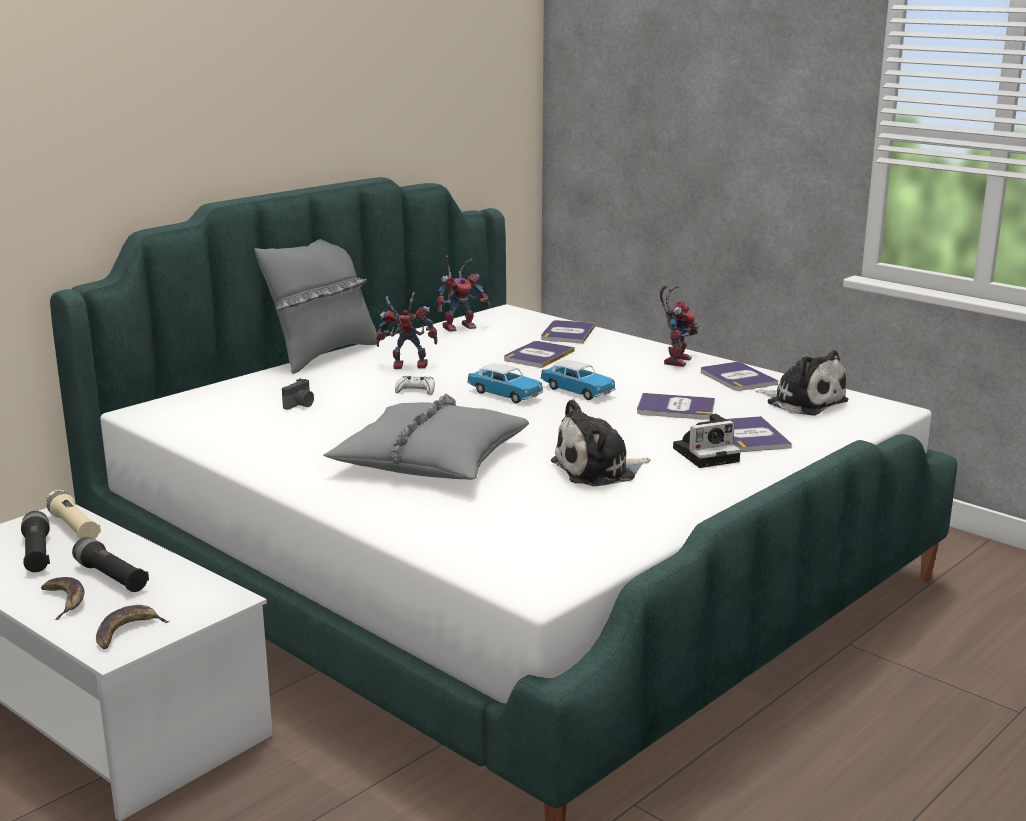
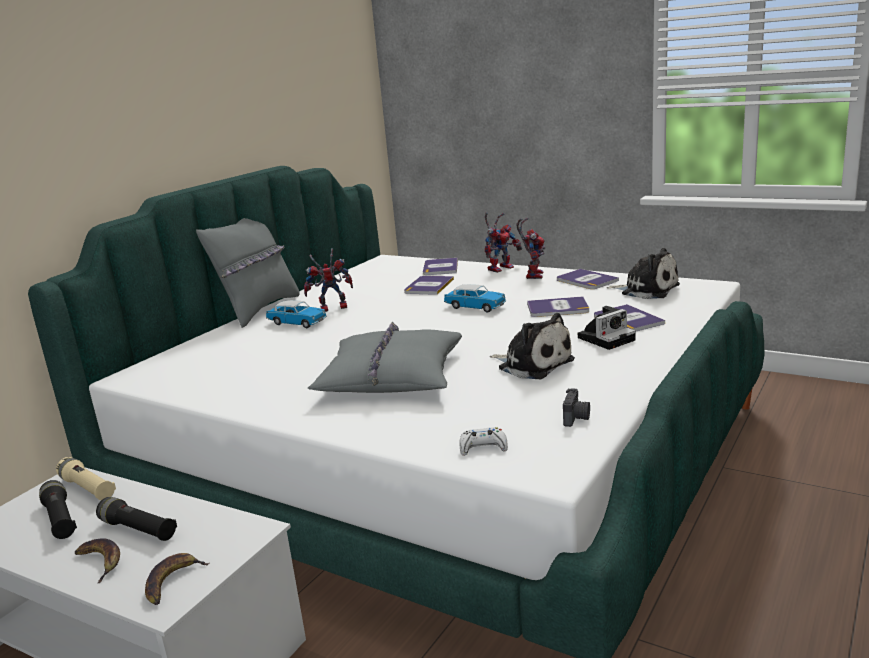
camera: 10 degrees left, 0 degrees up
camera [282,378,314,410] -> camera moved to [563,388,590,427]
white game controller [395,376,435,395] -> white game controller moved to [459,427,508,456]
toy robot [436,255,490,332] -> toy robot moved to [485,212,522,273]
toy car [467,364,544,403] -> toy car moved to [266,300,327,328]
plush toy [551,399,651,486] -> plush toy turned 105 degrees counterclockwise [490,313,575,379]

